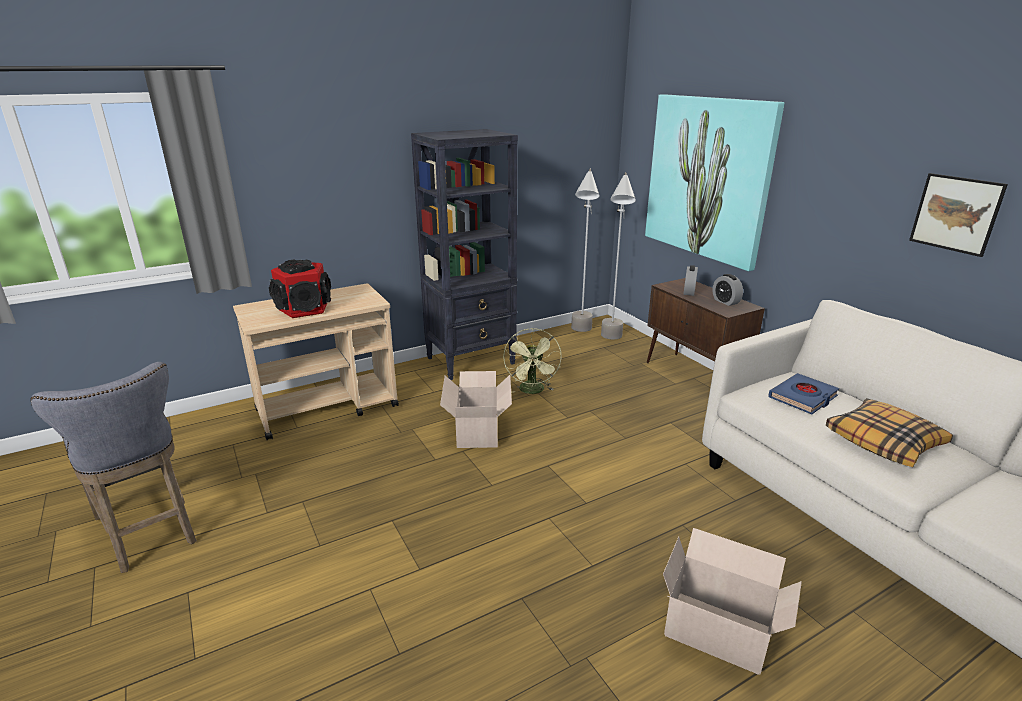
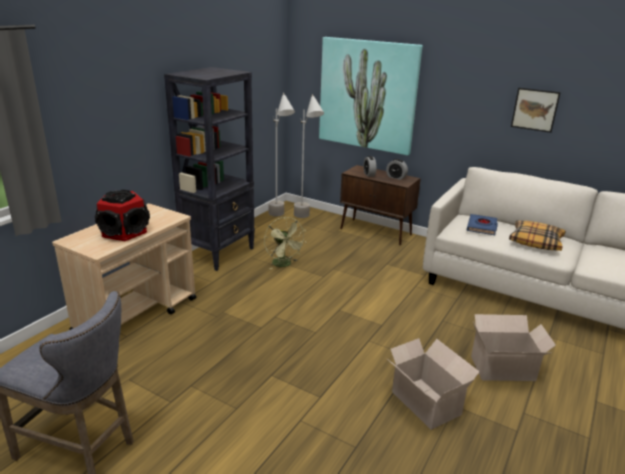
camera: 30 degrees left, 0 degrees up
cardboard box [440,371,512,448] -> cardboard box moved to [386,338,480,430]

